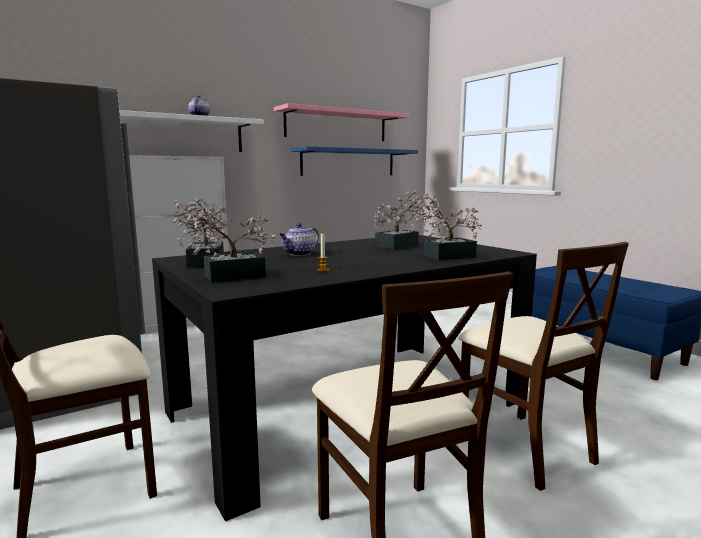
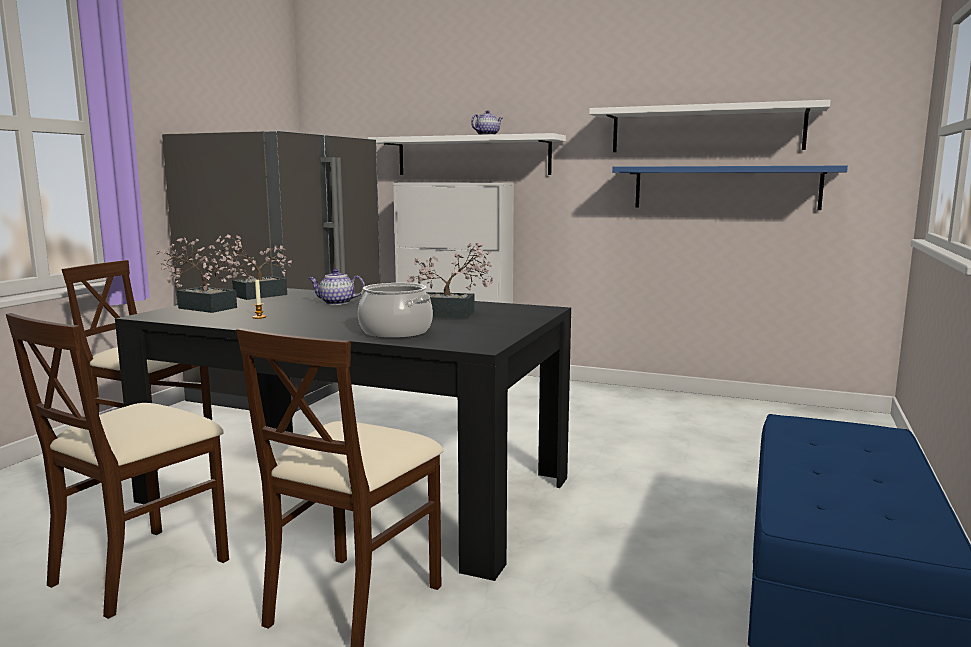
camera: 55 degrees right, 0 degrees up
pink shelf [274,103,409,141] -> white shelf [589,100,831,152]
potted plant [411,194,482,260] -> cooking pot [358,283,433,338]

